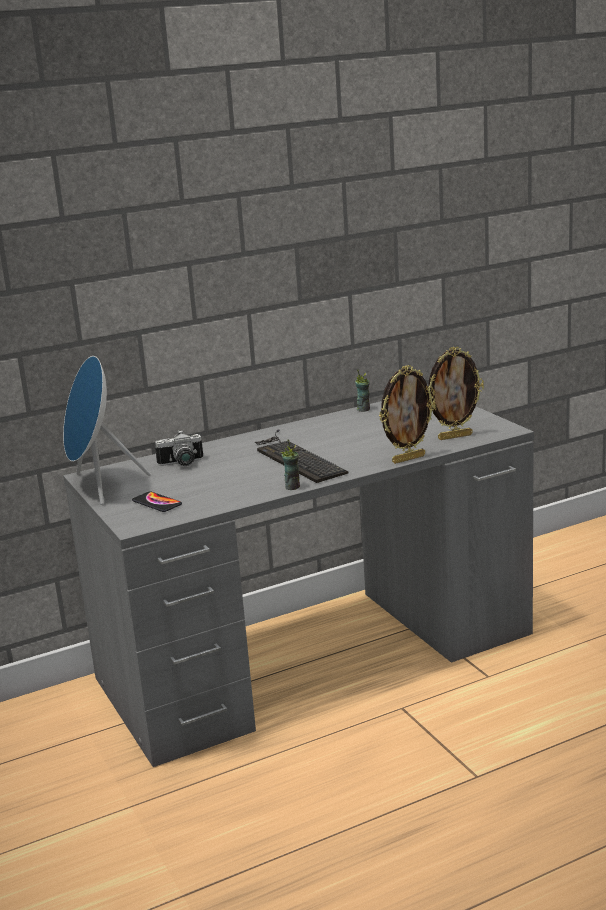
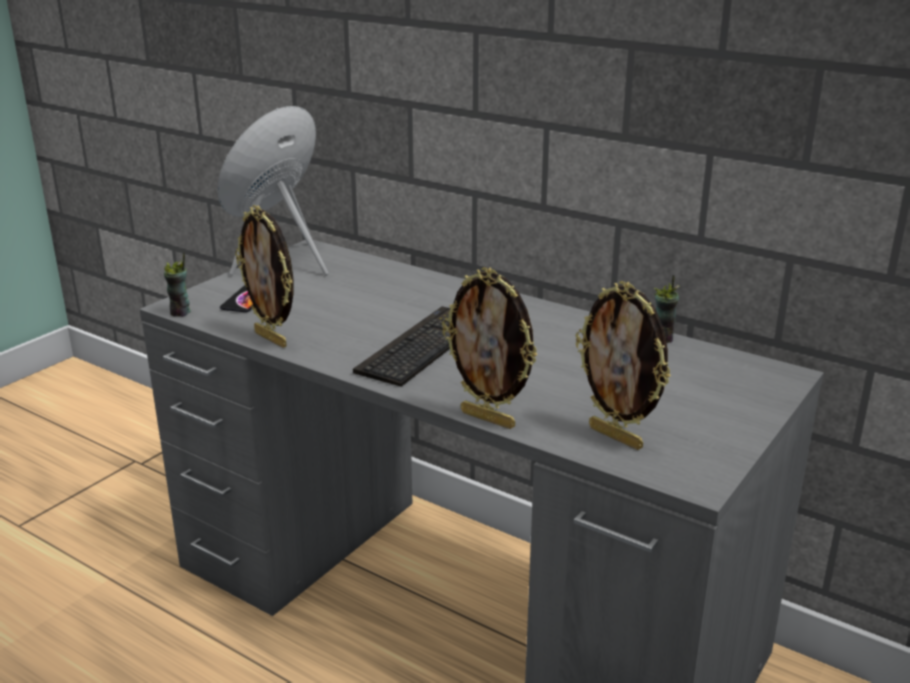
camera: 60 degrees right, 5 degrees up
camera [155,430,203,466] -> none
cup [281,439,300,490] -> cup moved to [164,253,191,317]
none -> picture frame [235,205,294,348]

